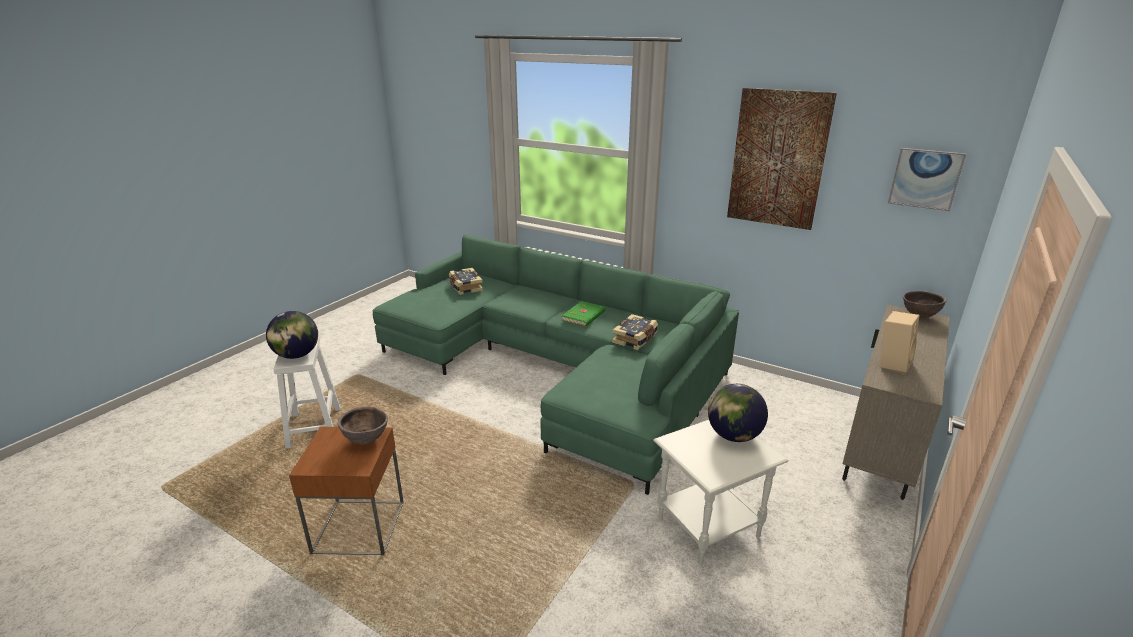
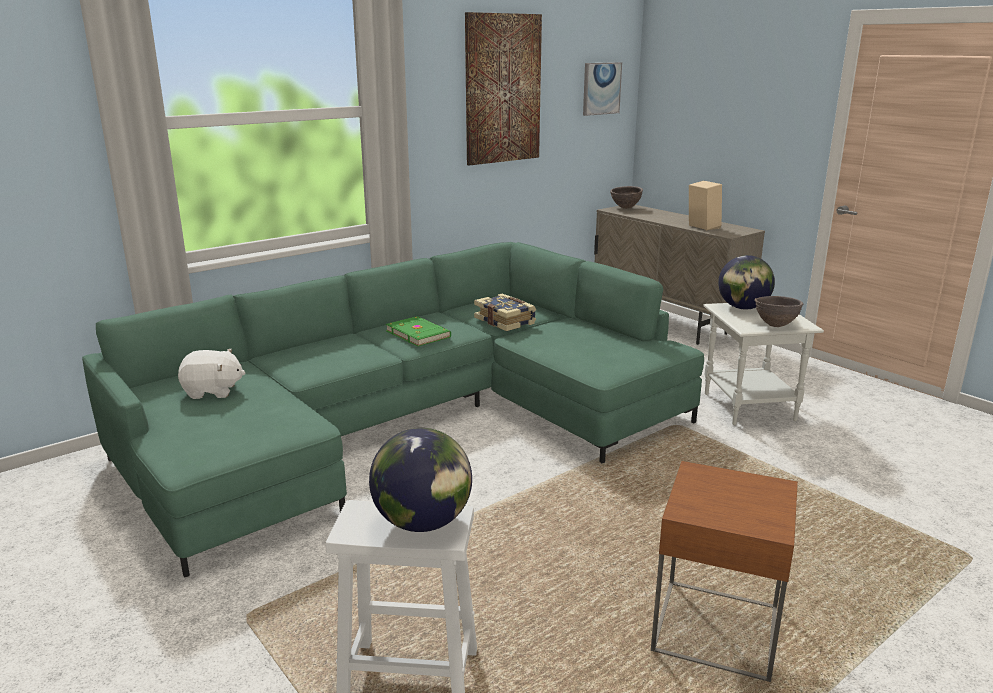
camera: 70 degrees left, 5 degrees down
brown bowl [338,407,388,445] -> brown bowl moved to [754,296,803,327]
book [449,268,483,295] -> white plush toy [178,349,246,399]

